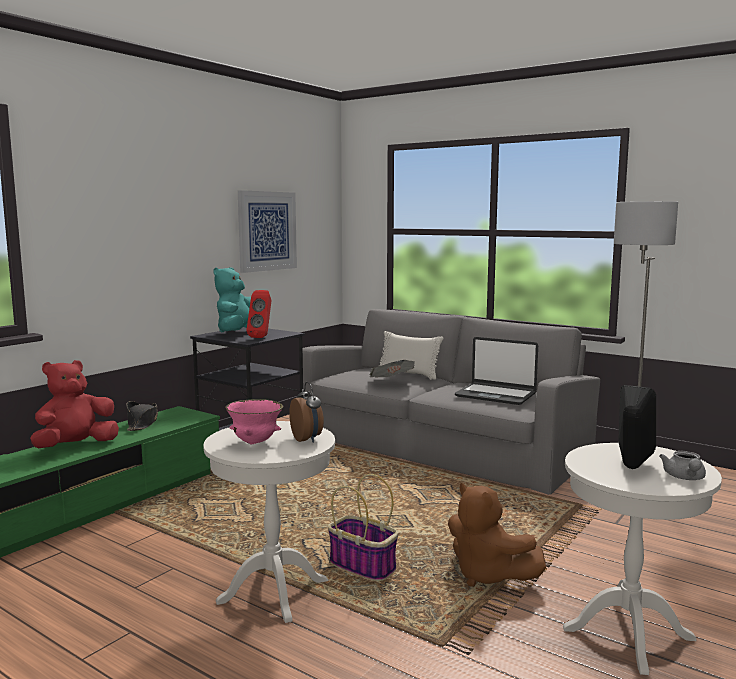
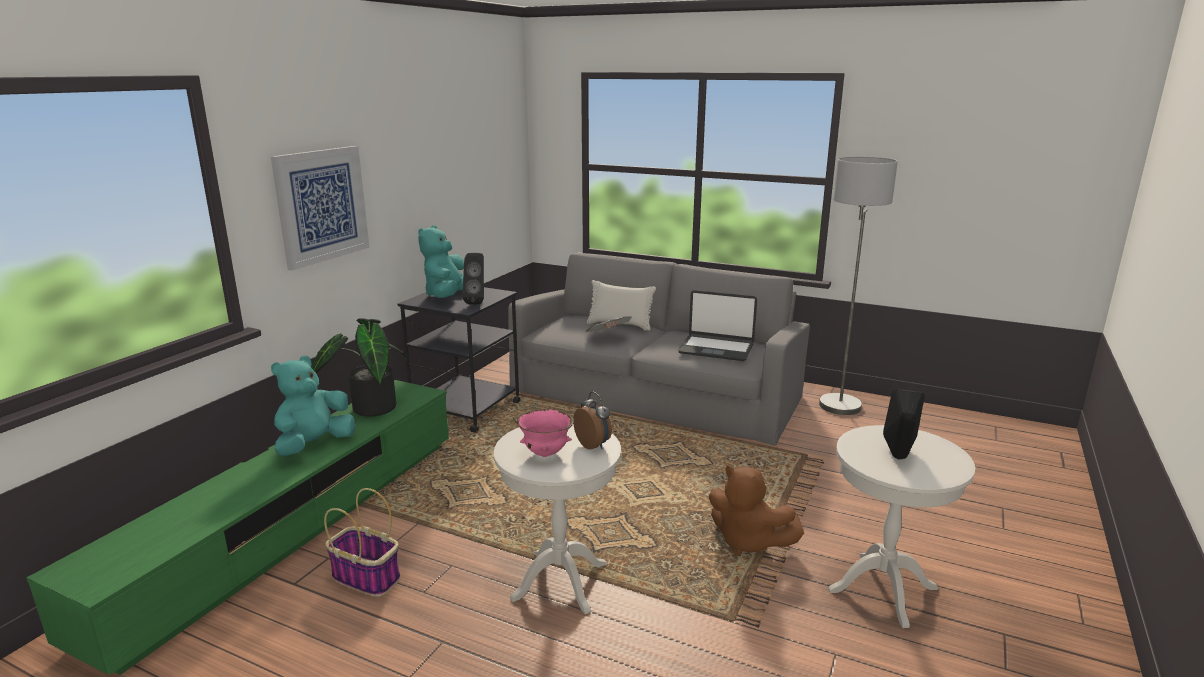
camera: 10 degrees left, 10 degrees up
red plush toy [30,360,119,448] -> turquoise plush toy [271,356,355,456]
black hat [126,401,158,431] -> potted plant [312,318,410,417]
picture [238,190,297,273] -> picture moved to [271,146,370,271]
red speaker [247,290,271,338] -> black speaker [462,253,484,304]
basket [328,474,398,581] -> basket moved to [324,488,400,597]
grey teapot [659,451,706,480] -> none

